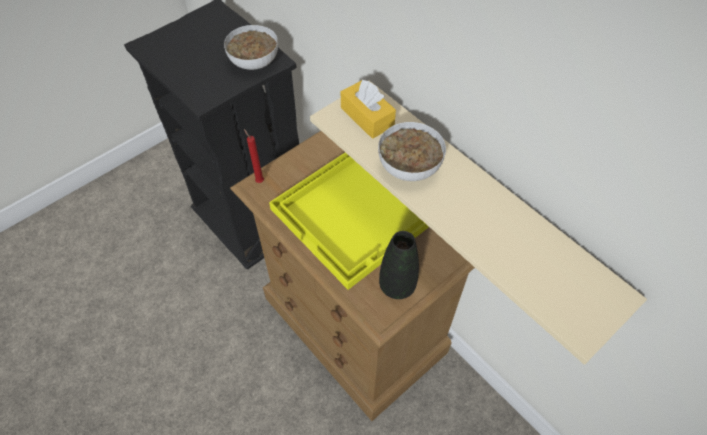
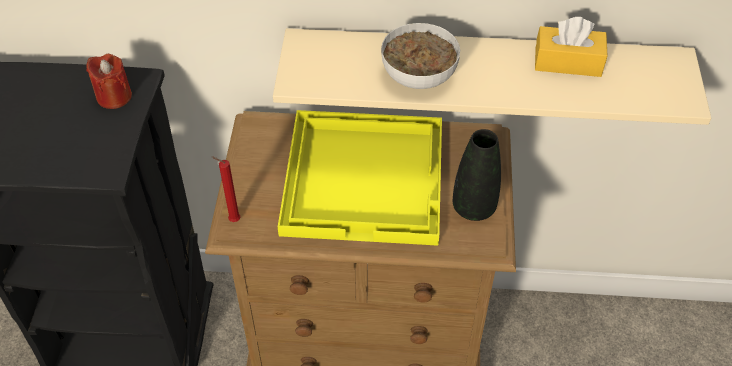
camera: 45 degrees left, 5 degrees down
bowl [224,25,278,70] -> red candle [87,54,132,109]
yellow tissue box [341,80,396,139] -> yellow tissue box moved to [535,17,608,77]

